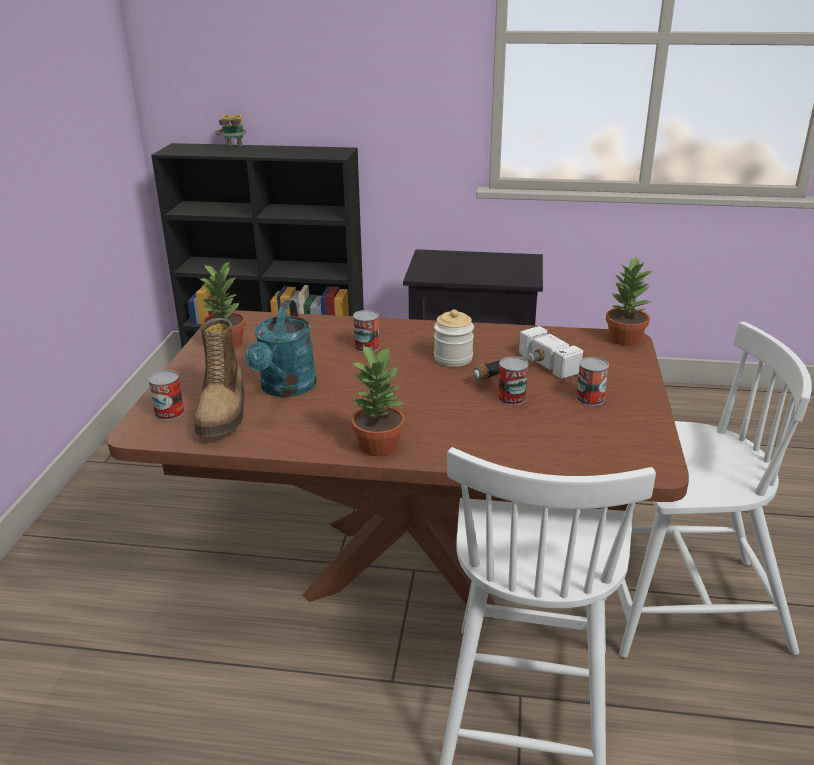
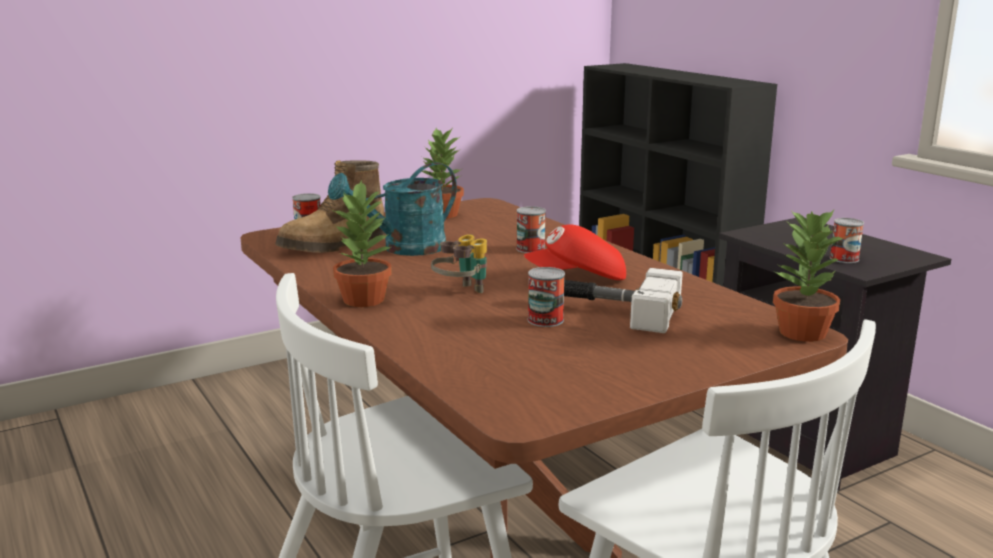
camera: 50 degrees right, 10 degrees down
binoculars [215,114,246,146] -> binoculars moved to [431,234,487,293]
jar [434,309,474,367] -> red cap [524,224,626,280]
can [576,357,609,406] -> can moved to [830,218,864,263]

